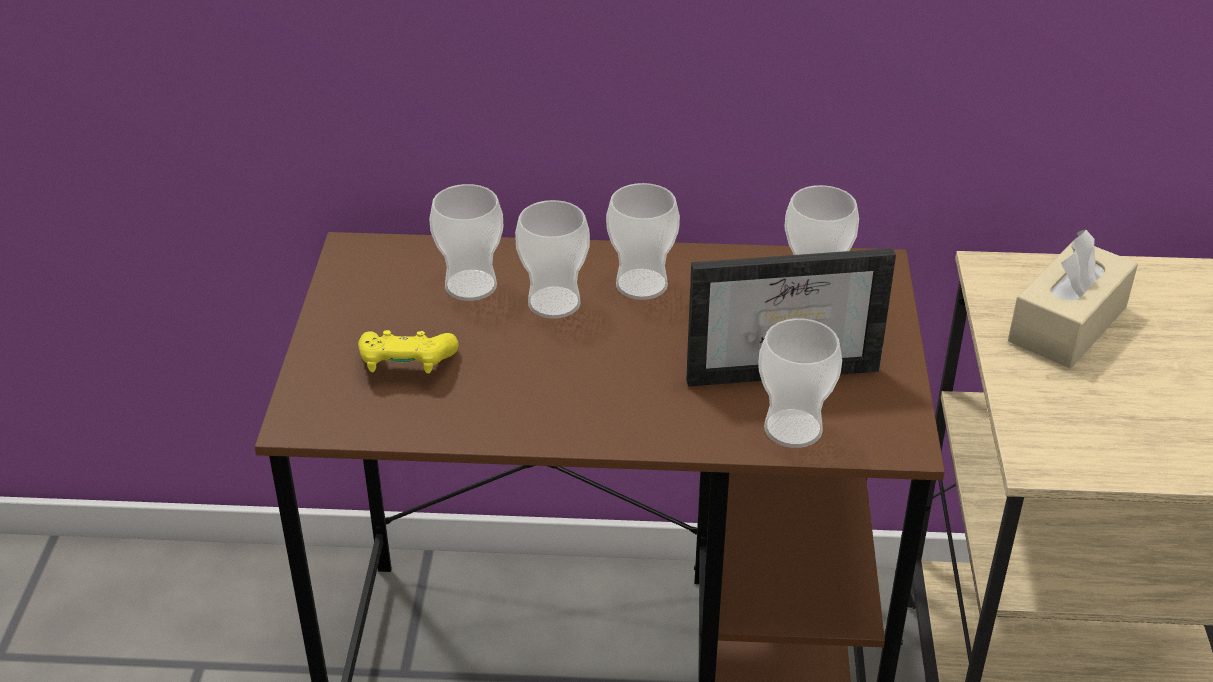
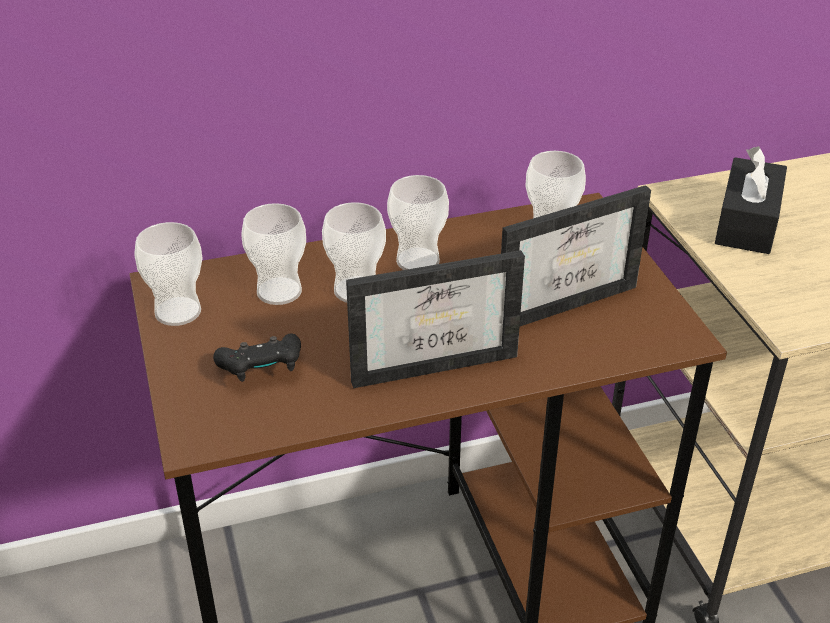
camera: 20 degrees left, 0 degrees up
yellow game controller [358,330,458,373] -> black game controller [213,333,301,382]
cup [758,318,842,448] -> cup moved to [134,222,203,326]
beige tissue box [1008,230,1138,368] -> black tissue box [715,146,787,254]
none -> picture frame [346,250,525,388]

